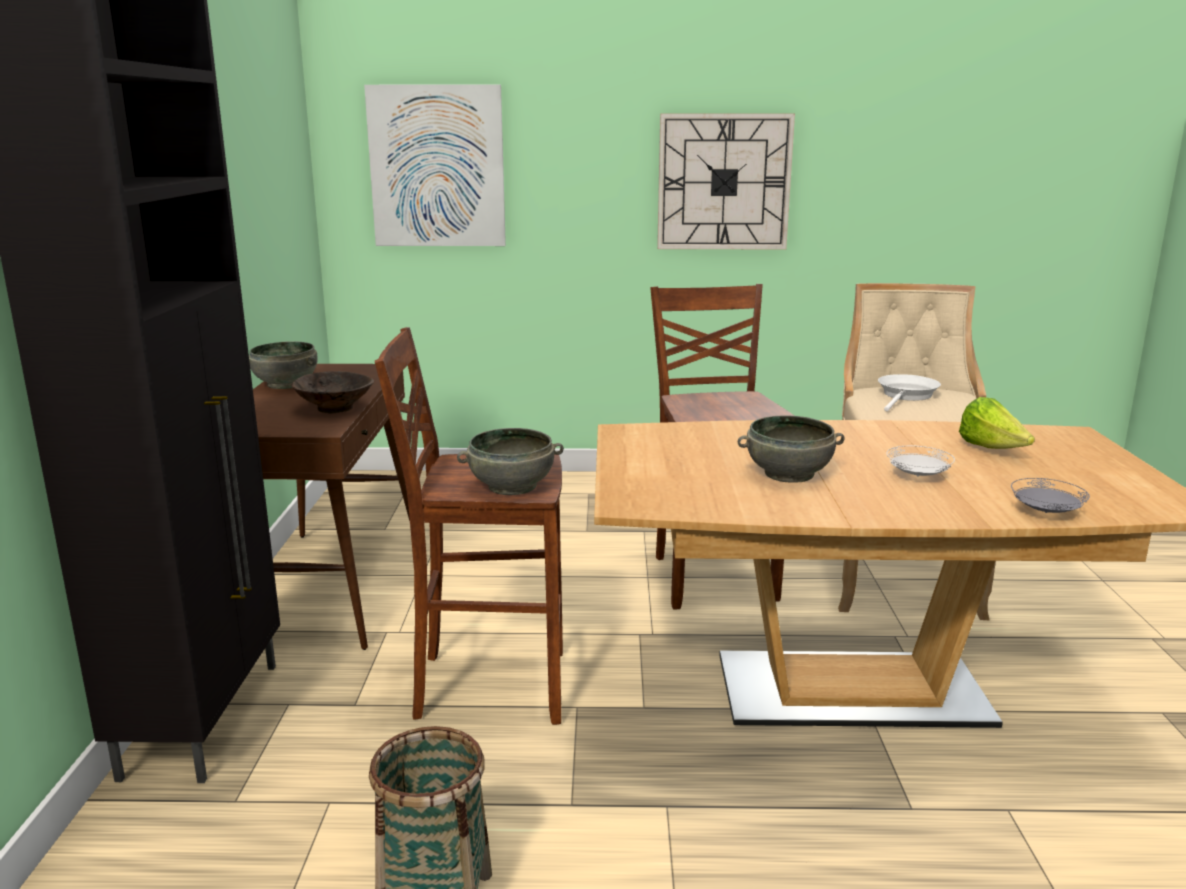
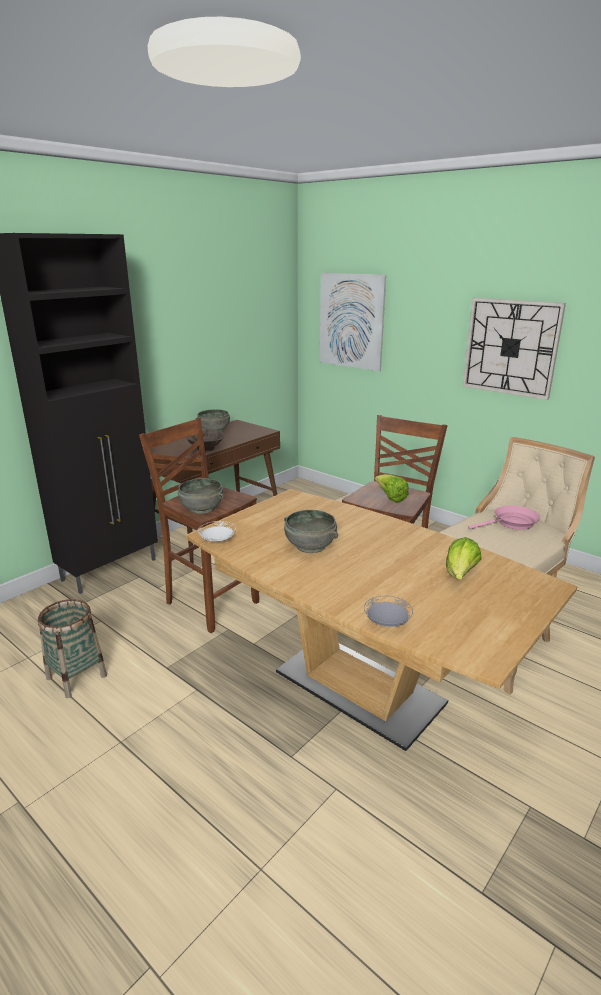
camera: 40 degrees right, 5 degrees up
white frying pan [878,374,941,411] -> pink frying pan [468,505,540,530]
white plate [887,446,955,477] -> white plate moved to [198,521,236,542]
none -> lettuce [375,474,408,503]

